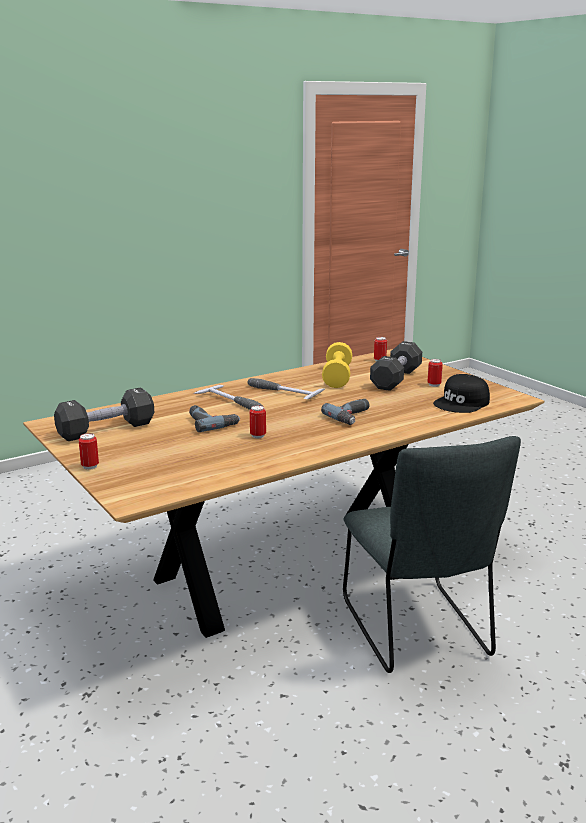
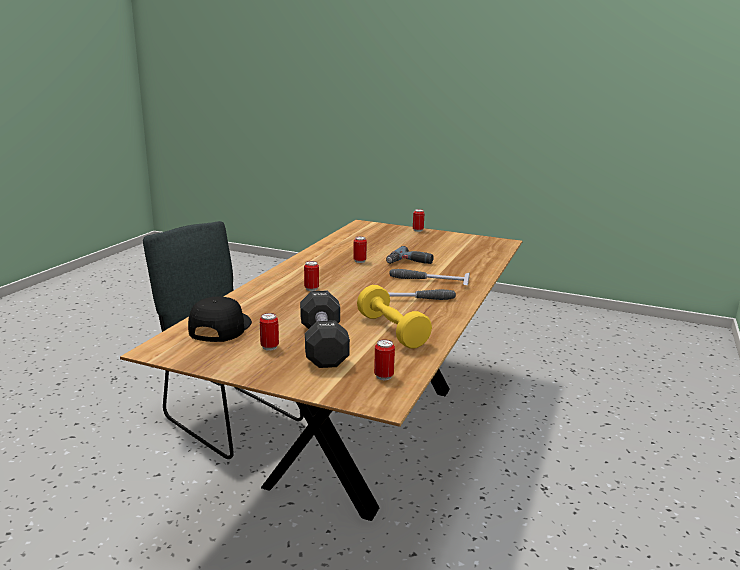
camera: 145 degrees right, 0 degrees up
black dumbbell [54,388,155,441] -> none
power drill [321,399,370,425] -> can [304,261,319,291]

